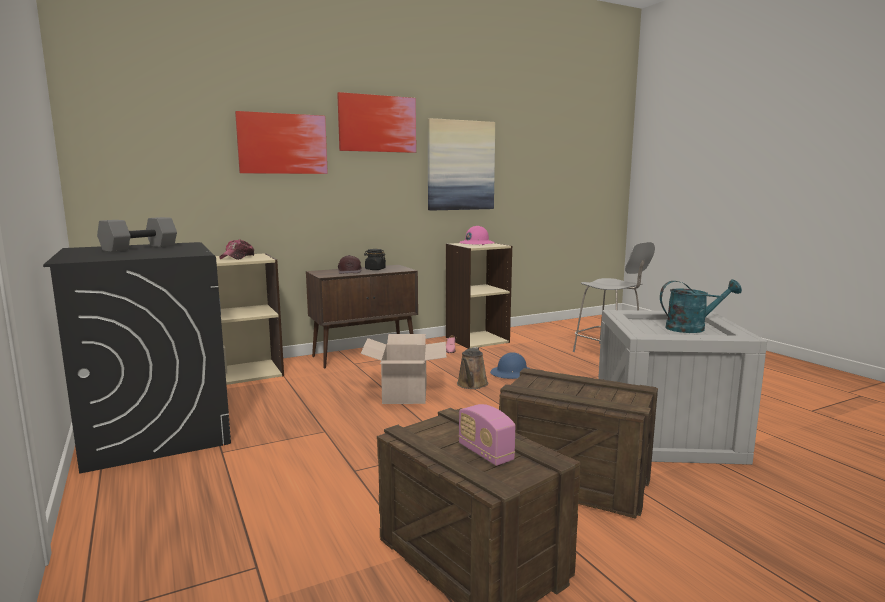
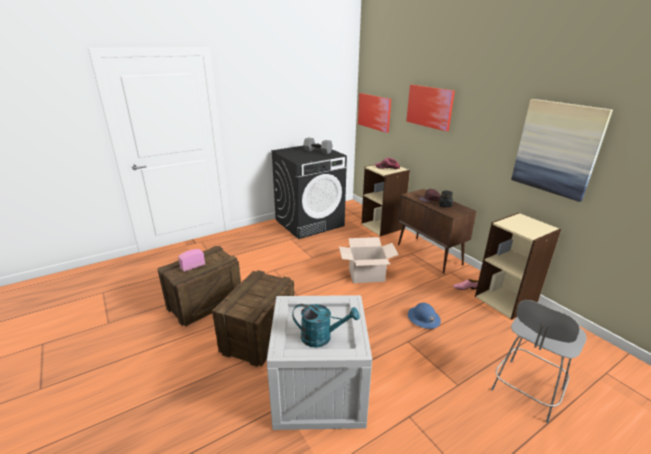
camera: 85 degrees right, 15 degrees up
picture [337,92,416,153] -> picture moved to [358,93,391,133]
brown watering can [457,347,488,389] -> none
pink hard hat [459,226,495,246] -> none
turquoise watering can [660,279,742,333] -> turquoise watering can turned 75 degrees counterclockwise [292,304,360,347]

